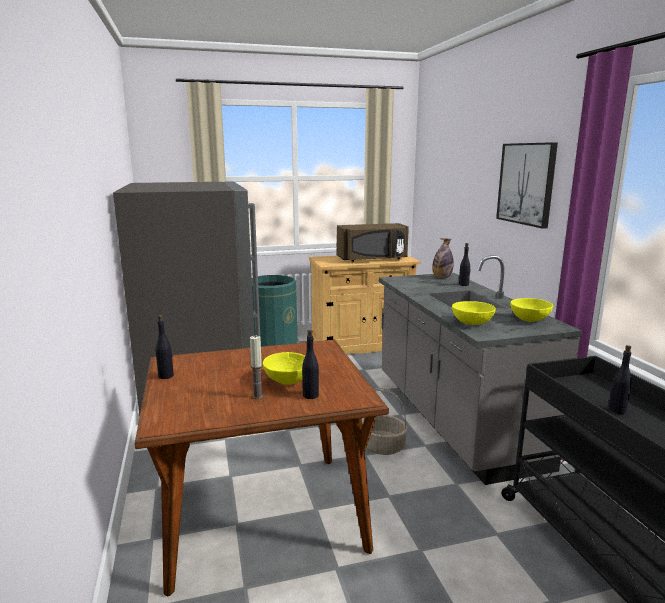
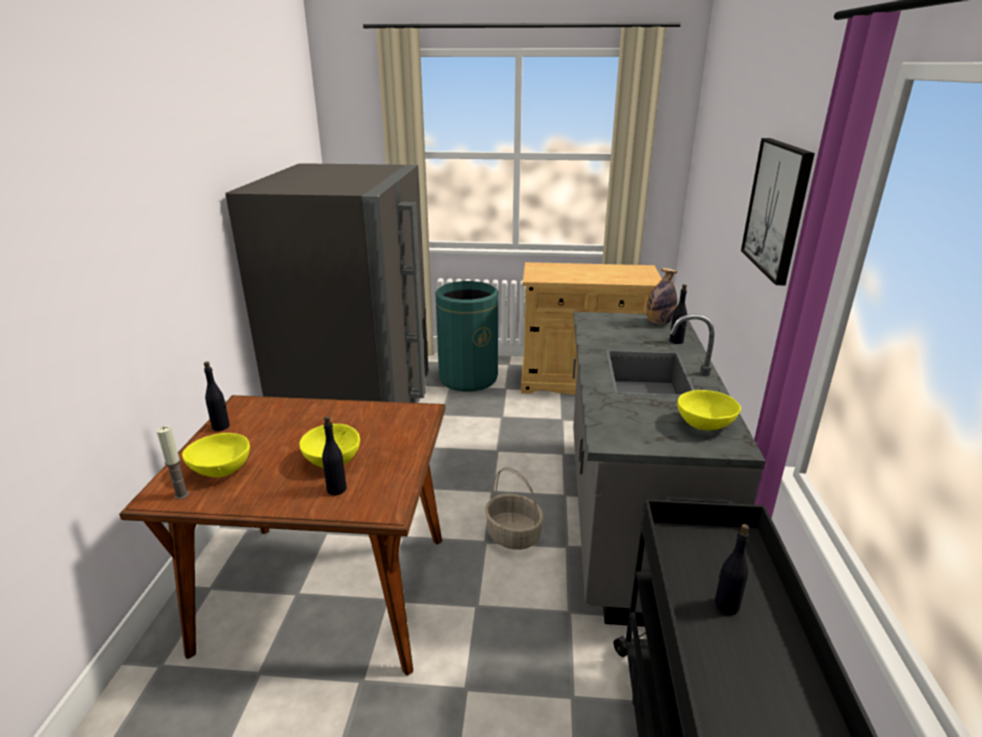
camera: 20 degrees right, 10 degrees up
candle [250,335,263,399] -> candle moved to [157,426,189,499]
brown microwave [337,223,409,262] -> none
yellow bowl [452,301,496,325] -> yellow bowl moved to [182,433,250,477]

